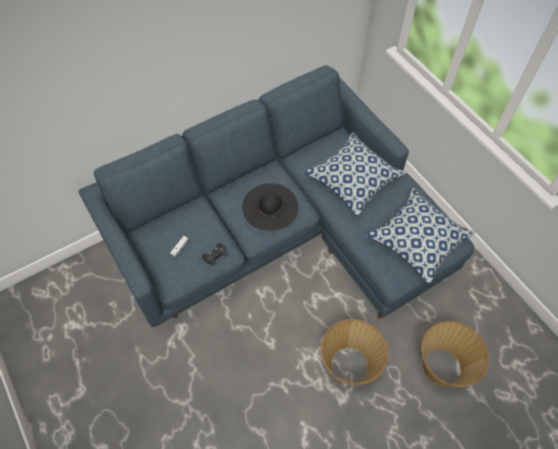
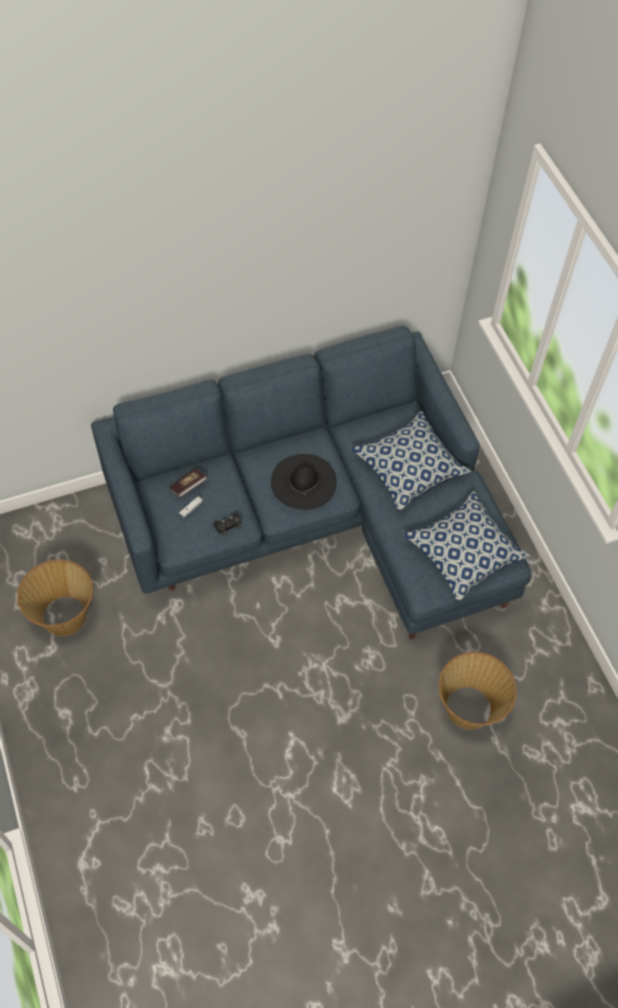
camera: 10 degrees right, 0 degrees up
basket [321,319,388,385] -> basket moved to [17,559,93,636]
none -> book [169,468,207,498]

